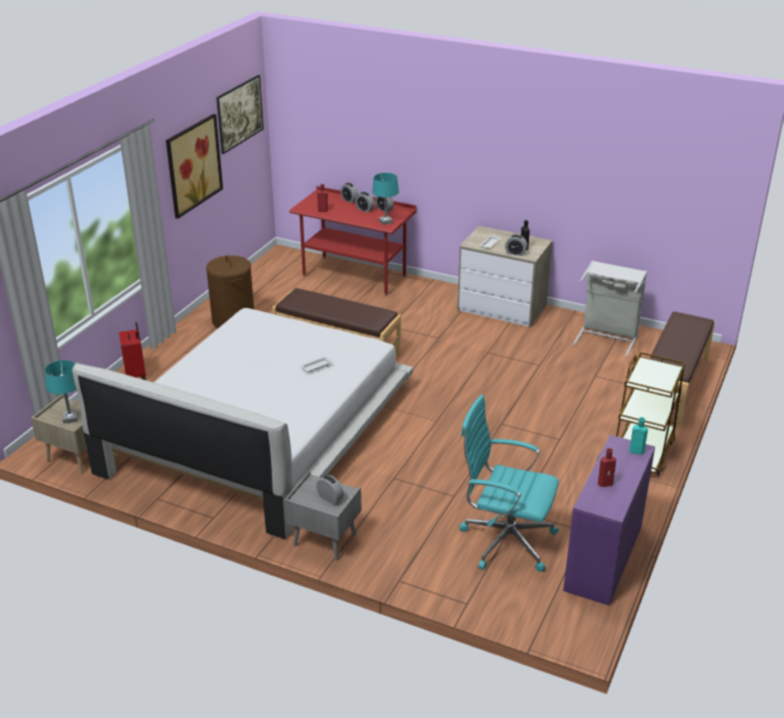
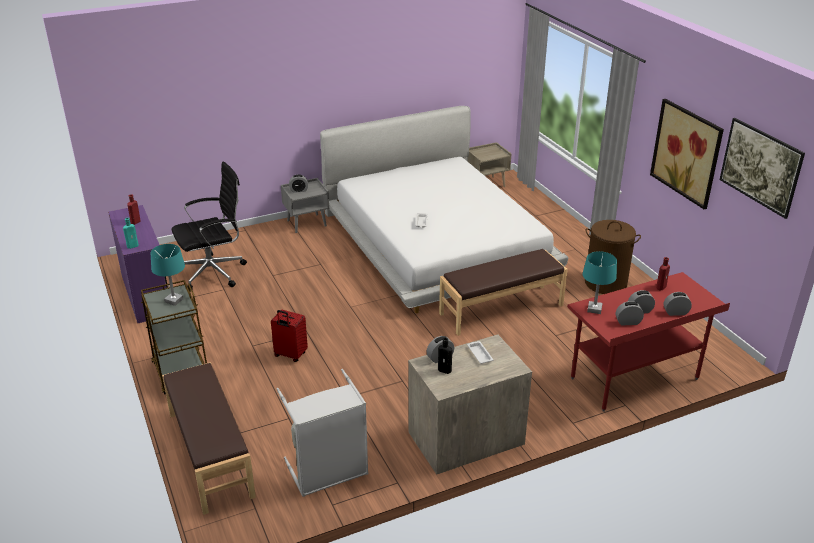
camera: 130 degrees right, 0 degrees up
turquoise table lamp [45,360,78,424] -> turquoise table lamp moved to [151,244,185,306]
red suitcase [119,322,146,380] -> red suitcase moved to [271,310,308,362]
turquoise office chair [460,394,559,572] -> black office chair [172,161,247,289]

